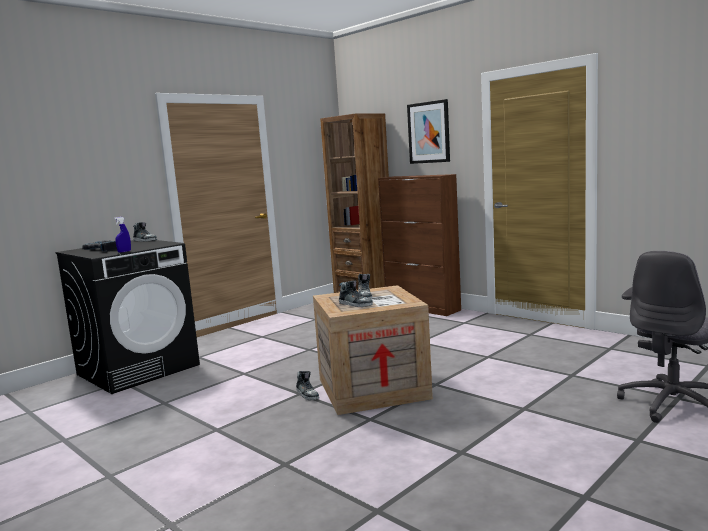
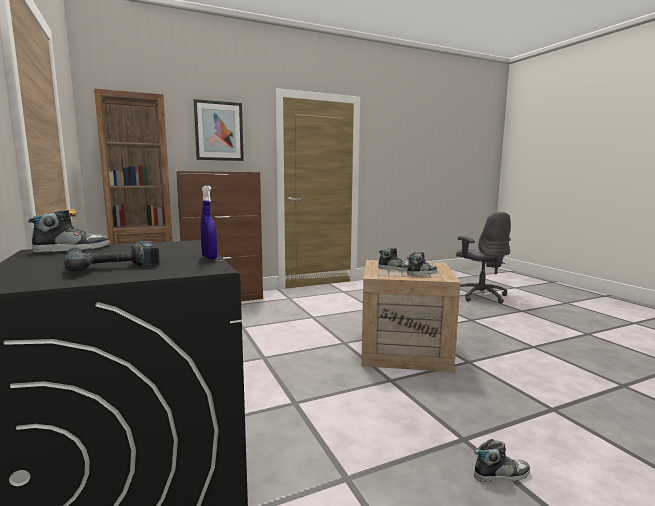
camera: 70 degrees left, 0 degrees up
shoe [296,371,319,400] -> shoe moved to [474,439,530,482]

